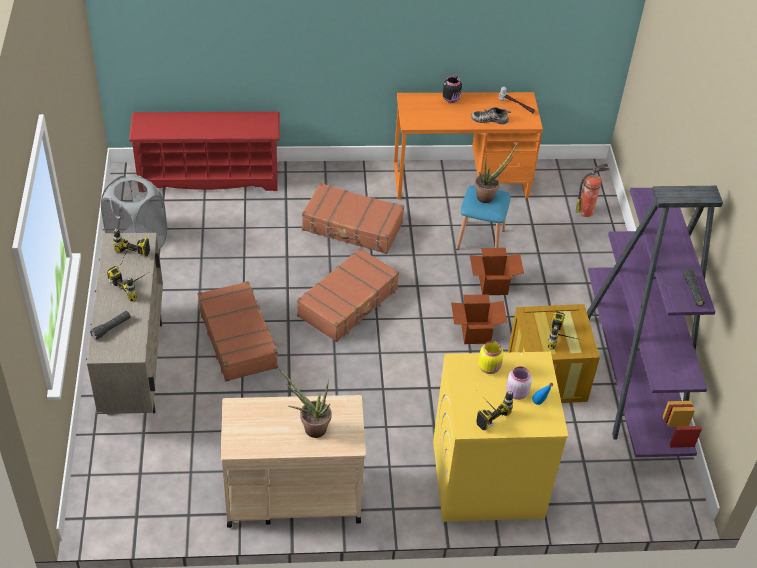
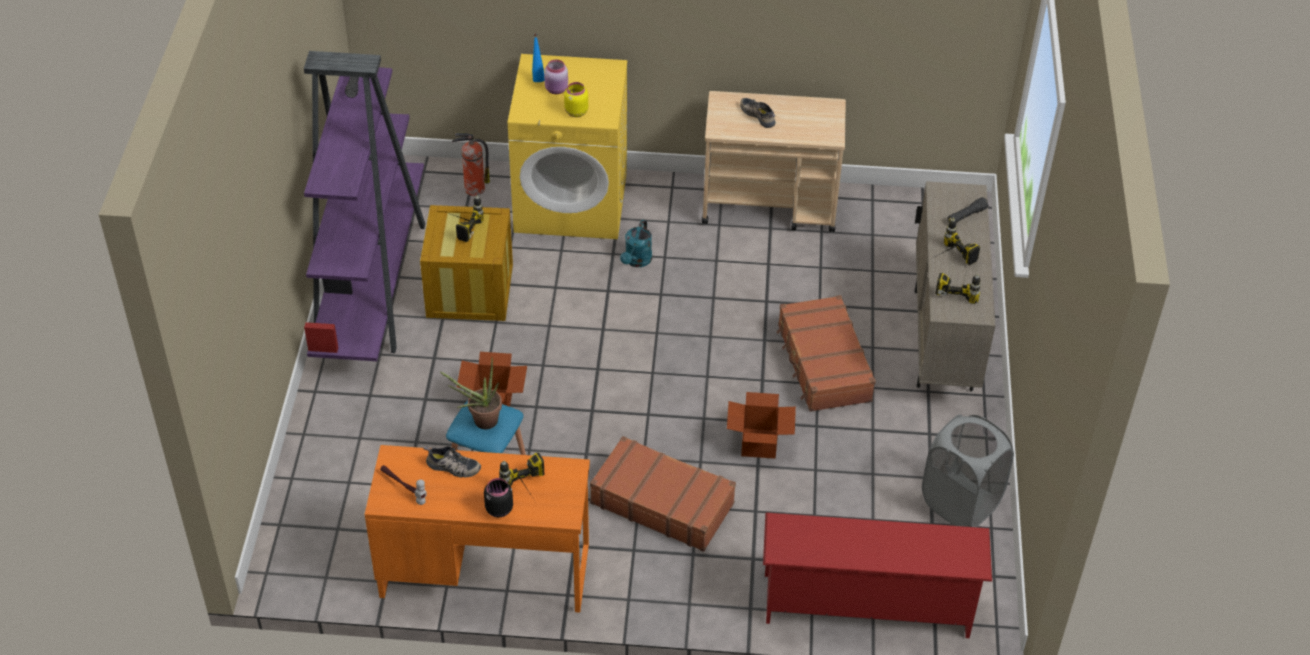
camera: 170 degrees left, 0 degrees up
potted plant [279,369,332,438] -> shoe [740,98,776,128]
brown suitcase [297,248,399,342] -> none
cardboard box [451,294,507,344] -> cardboard box moved to [727,392,796,459]
power drill [476,390,513,430] -> power drill moved to [499,452,544,498]
fire extinguisher [576,163,609,217] -> fire extinguisher moved to [452,133,490,196]
none -> turquoise watering can [620,220,652,267]

